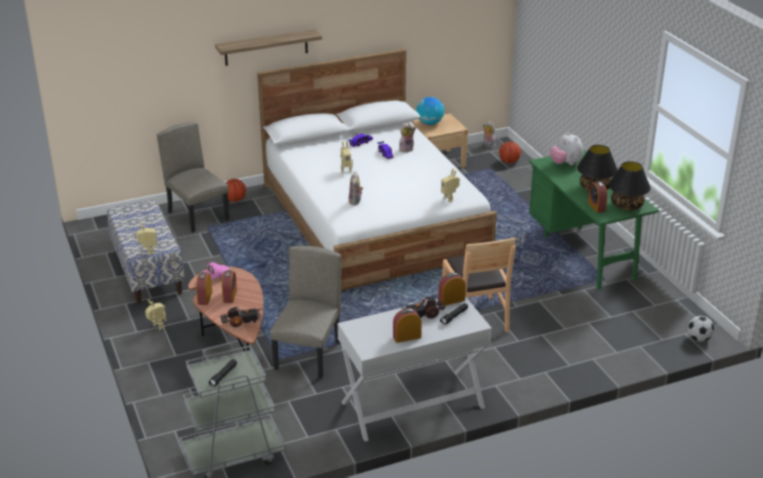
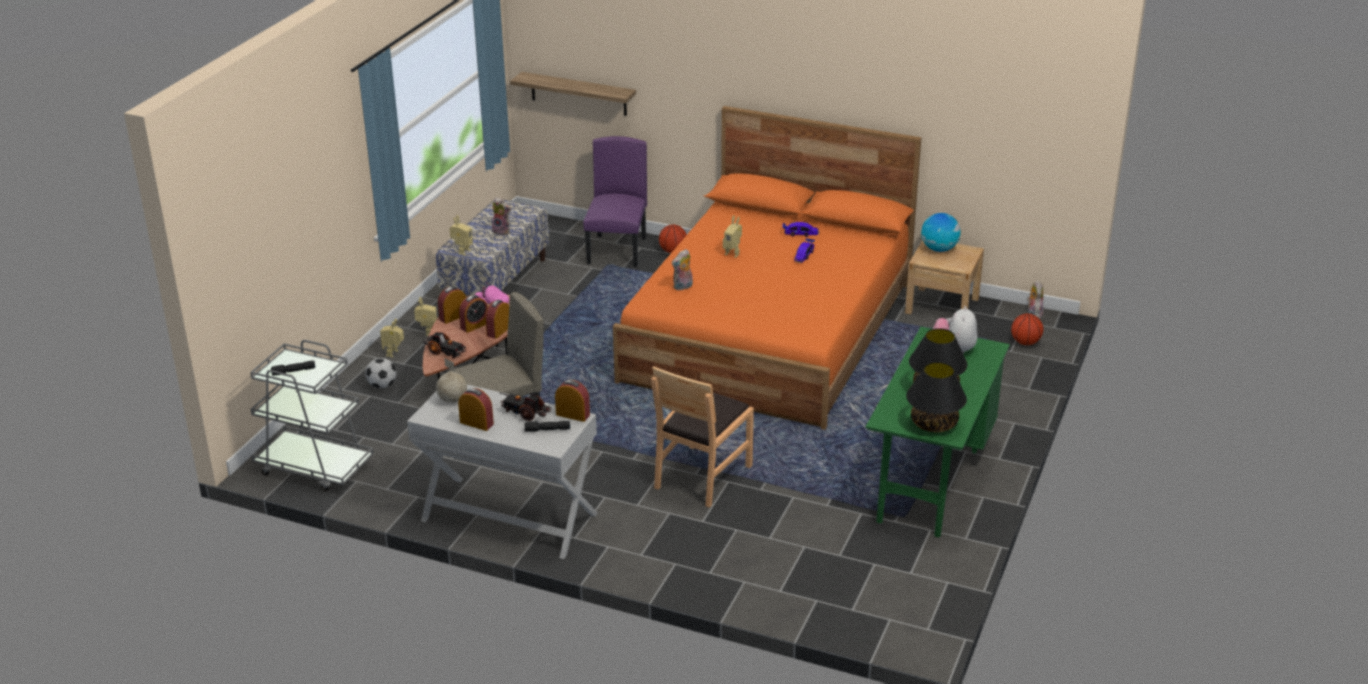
camera: 45 degrees right, 0 degrees up
beige chair [157,122,229,233] -> purple chair [583,136,647,267]
shelf [215,29,322,66] -> shelf moved to [510,72,636,116]
white bed [257,49,497,291] -> orange bed [613,106,921,430]
plush toy [399,123,416,152] -> plush toy moved to [492,197,511,236]
toy robot [441,169,460,202] -> toy robot moved to [380,319,404,357]
alarm clock [588,181,607,213] -> alarm clock moved to [485,300,509,339]
football [688,316,714,342] -> football moved to [366,358,396,388]
none -> globe [436,358,467,403]

